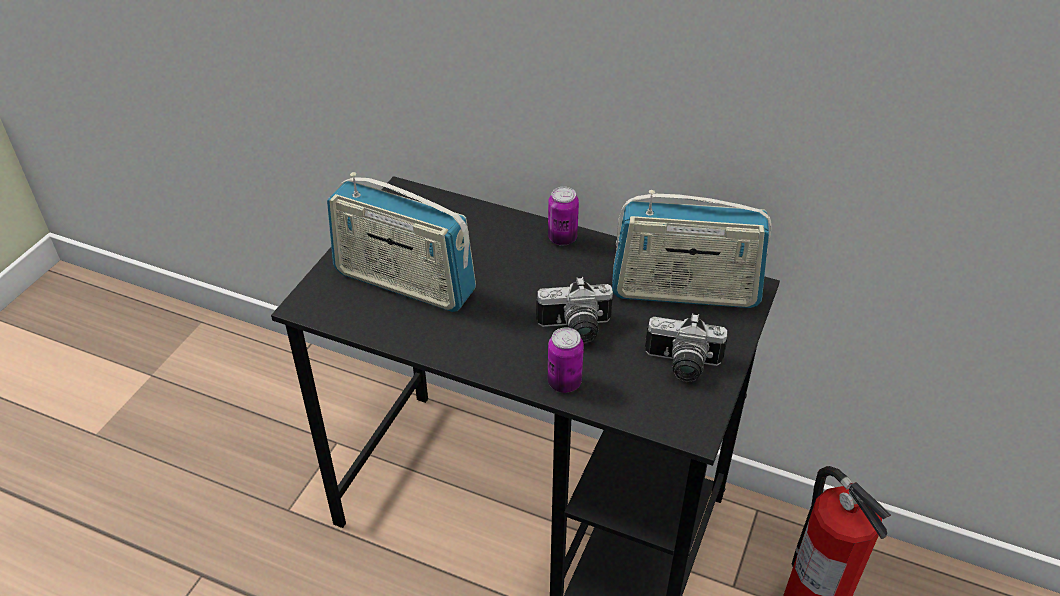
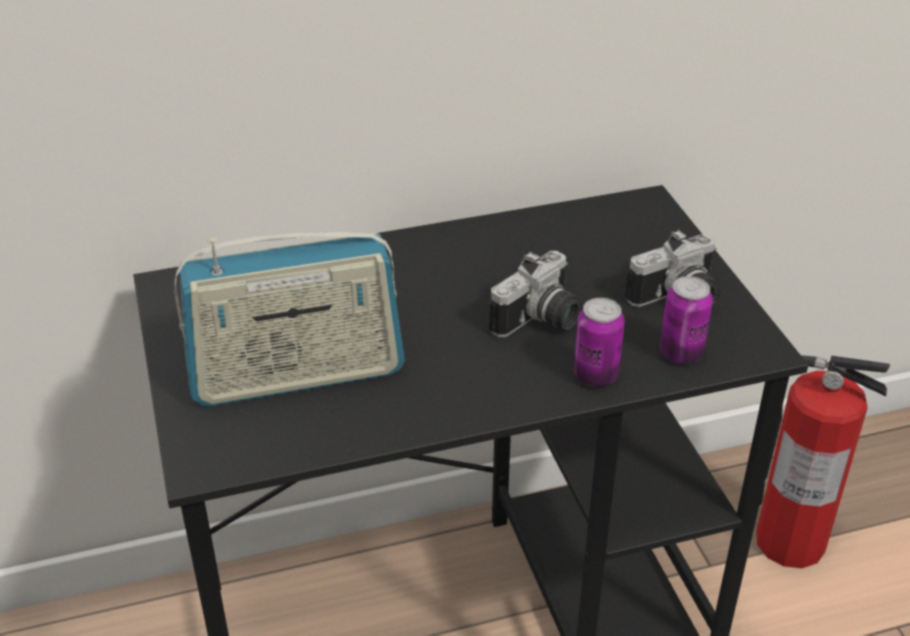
camera: 40 degrees left, 5 degrees down
can [548,187,579,246] -> can moved to [660,276,713,364]
radio [612,190,772,308] -> none

